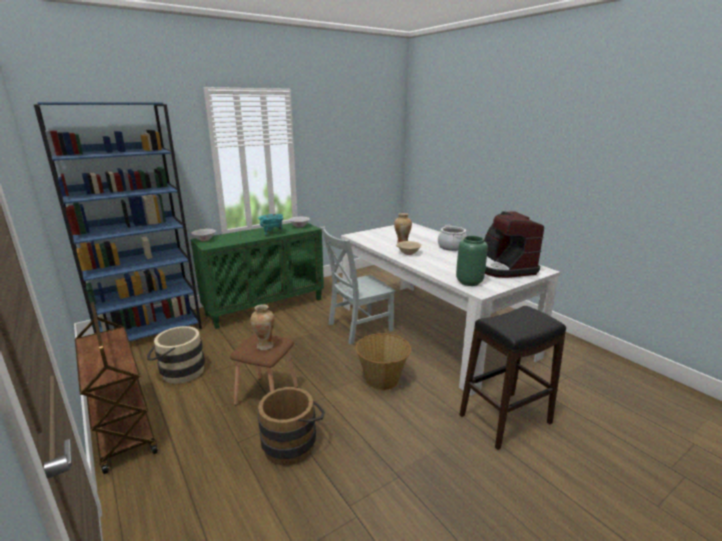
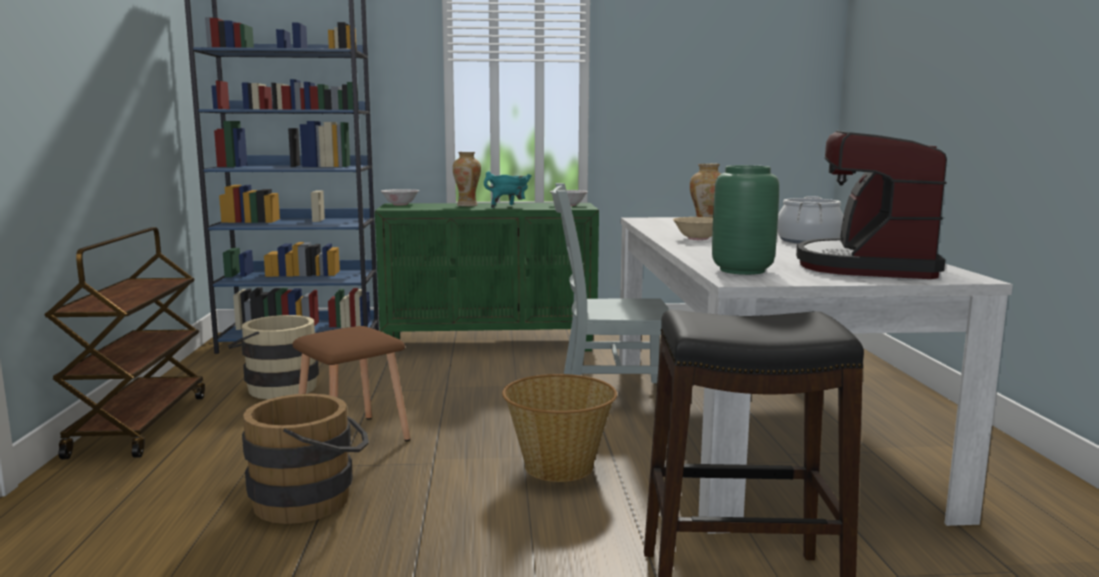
camera: 30 degrees right, 10 degrees down
vase [250,304,274,350] -> vase moved to [452,152,481,206]

